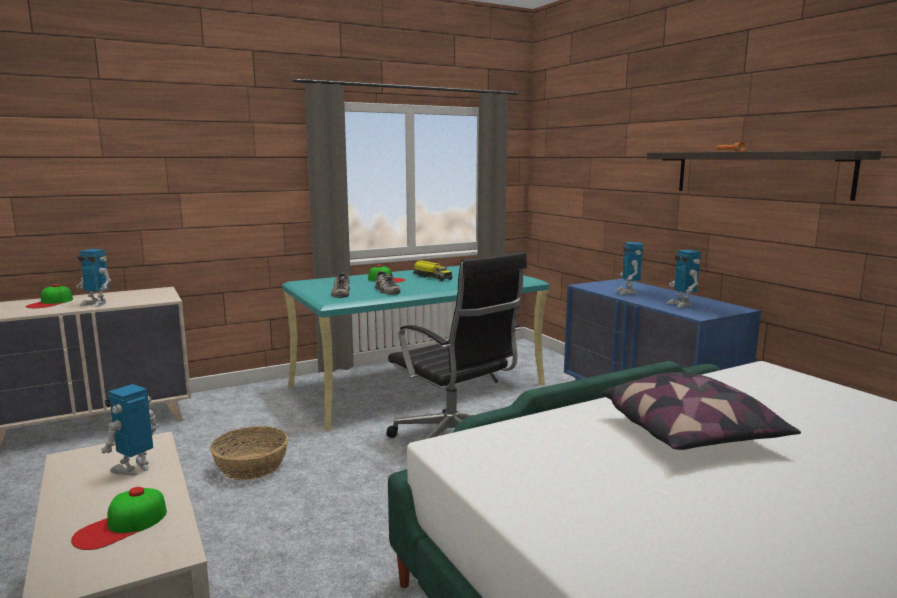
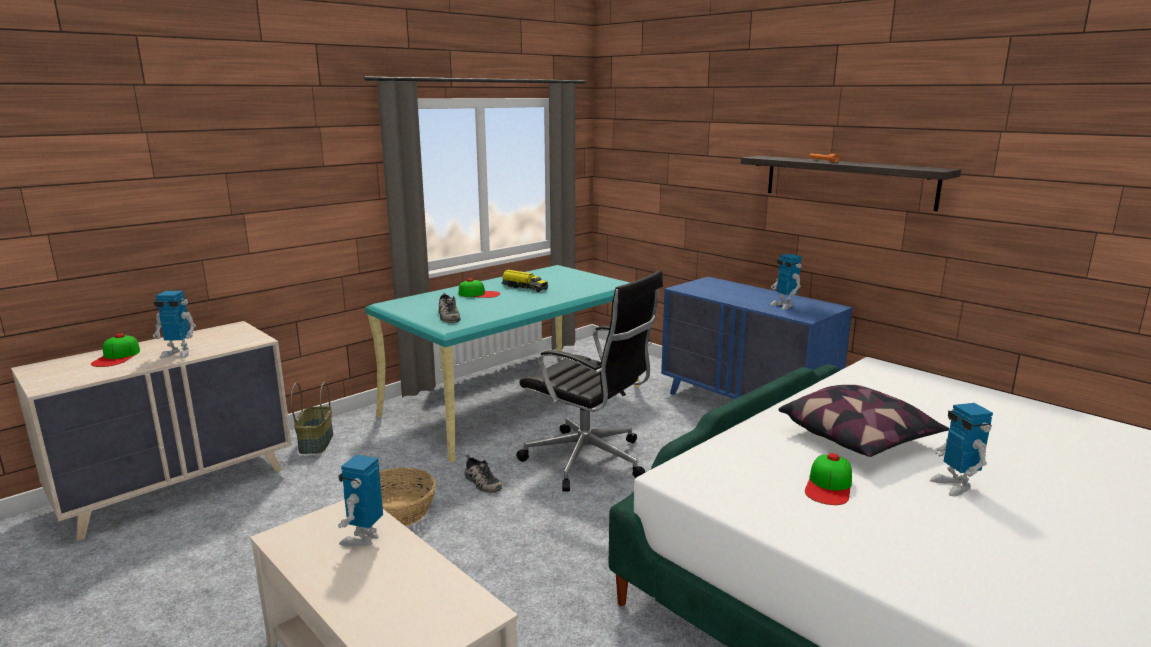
camera: 15 degrees left, 5 degrees up
cap [71,487,167,550] -> cap moved to [805,453,852,505]
shoe [375,271,401,295] -> shoe moved to [465,455,502,493]
toy robot [616,242,643,294] -> toy robot moved to [930,403,993,496]
none -> basket [291,382,333,454]

